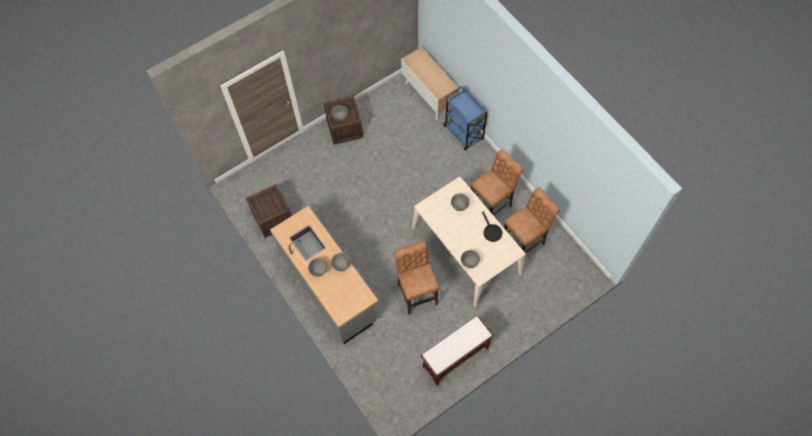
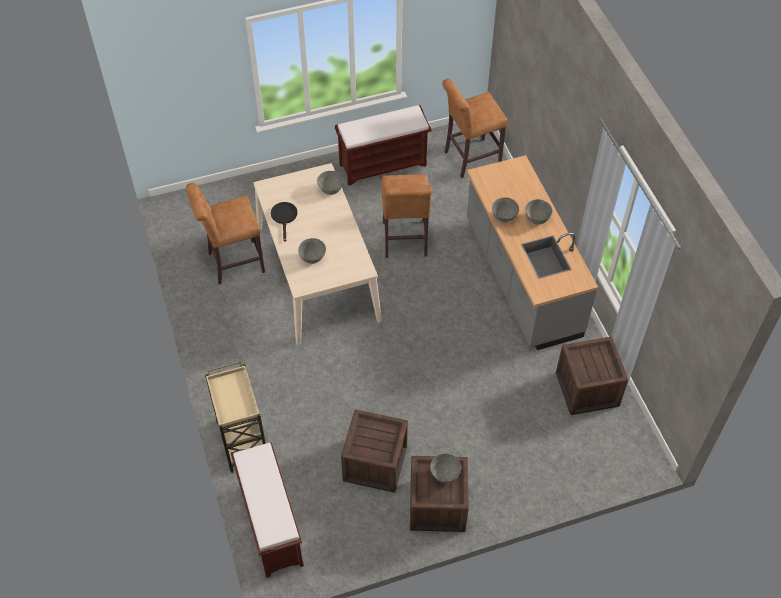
camera: 165 degrees left, 10 degrees down
cabinet [401,47,458,120] -> brown bench [231,442,304,578]
blue cart [443,87,488,150] -> beige cart [205,361,266,473]
brown stool [471,149,524,216] -> brown stool moved to [442,78,508,178]
none -> crate [341,409,408,493]

